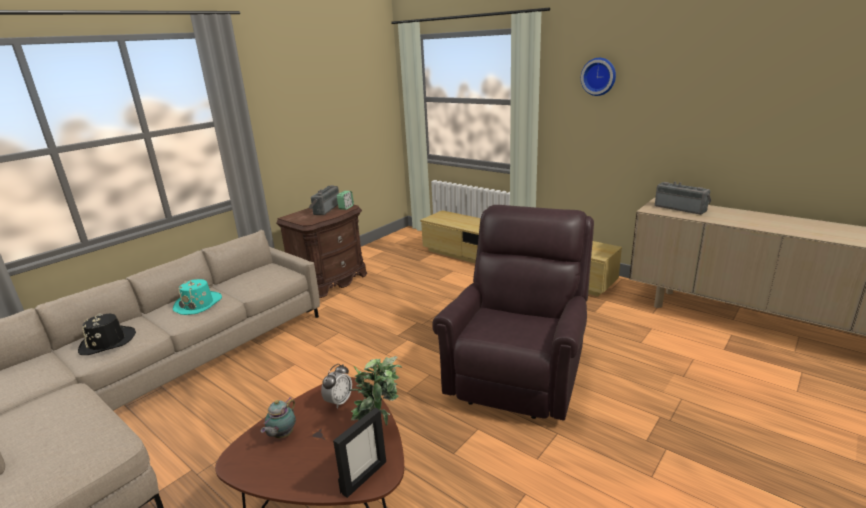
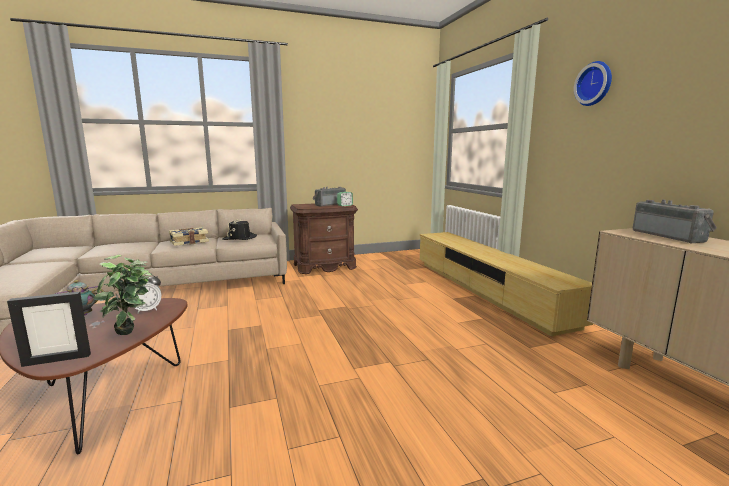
camera: 30 degrees right, 10 degrees down
black hat [78,313,136,355] -> black hat moved to [222,219,257,240]
turquoise hat [173,279,222,315] -> book [169,227,209,246]
brown armchair [432,205,594,420] -> none

